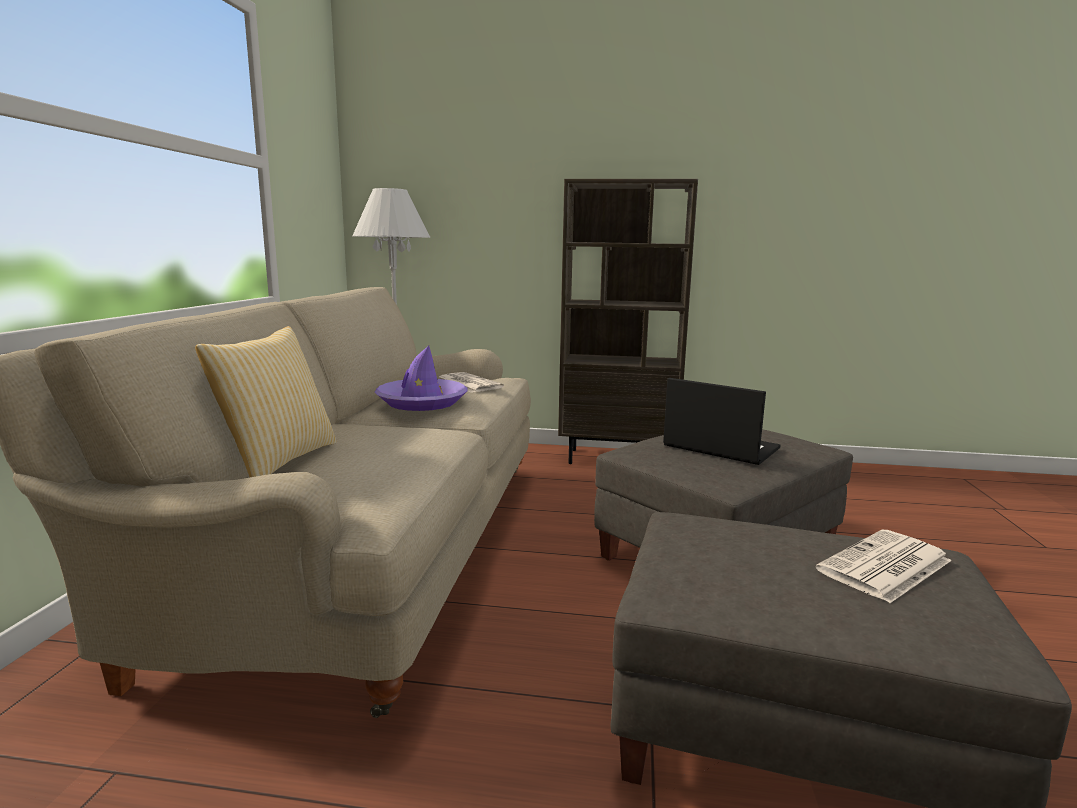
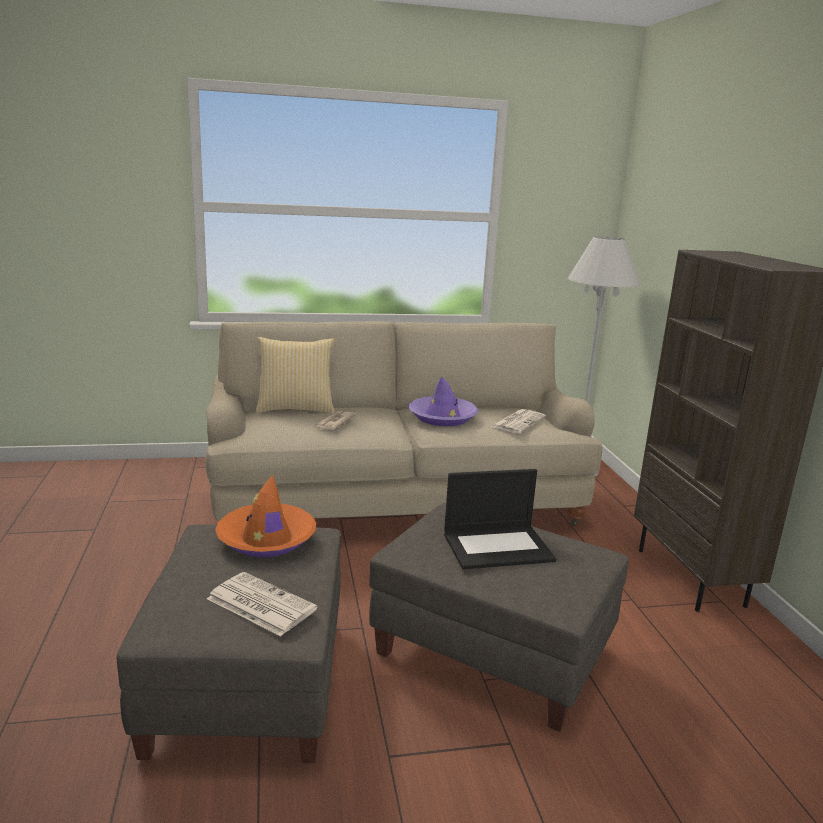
camera: 70 degrees right, 5 degrees up
laptop [663,378,781,465] -> laptop turned 60 degrees clockwise [444,469,556,569]
none -> orange hat [215,475,316,557]
none -> newspaper [315,411,356,430]

